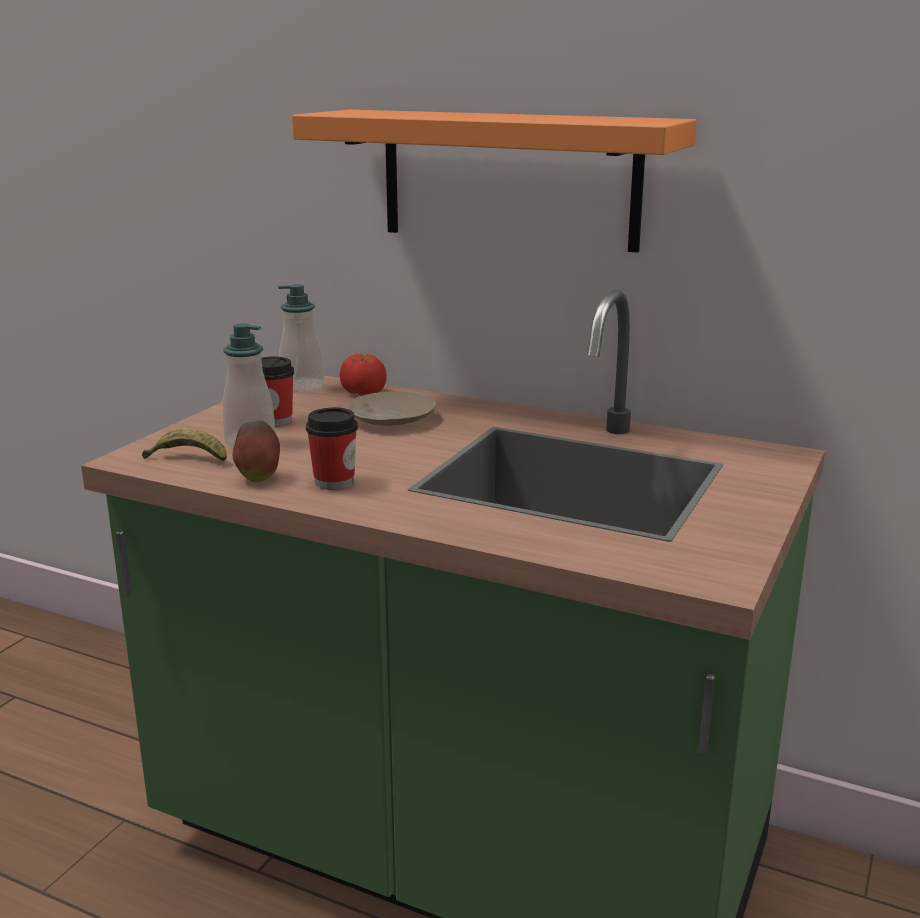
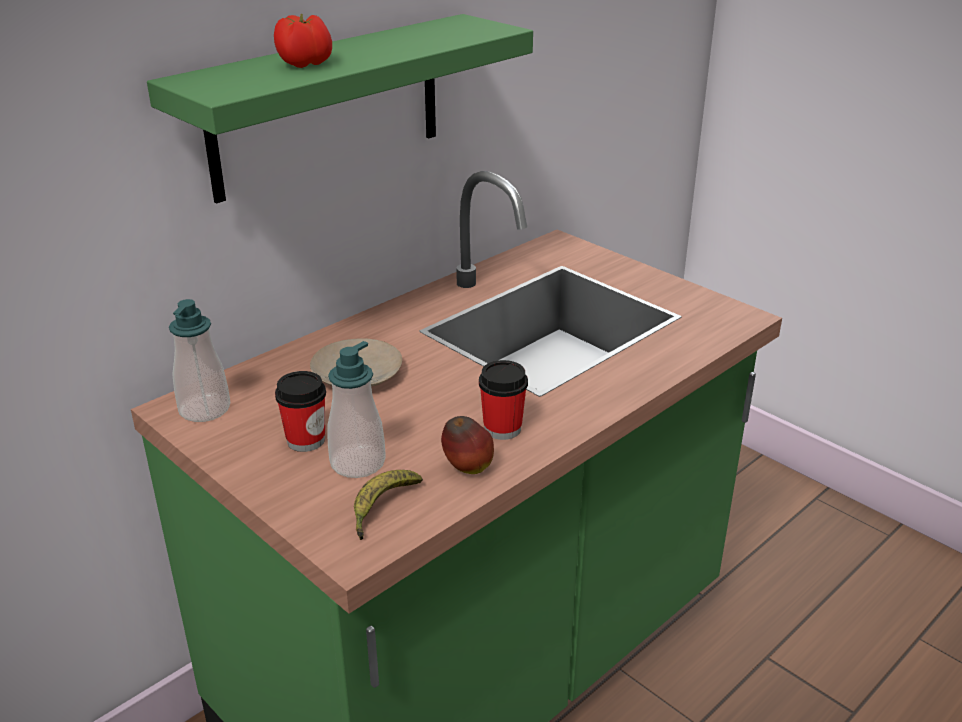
camera: 70 degrees left, 10 degrees up
orange shelf [292,110,697,253] -> green shelf [147,14,533,203]
tomato [339,354,387,396] -> tomato moved to [274,14,332,68]

